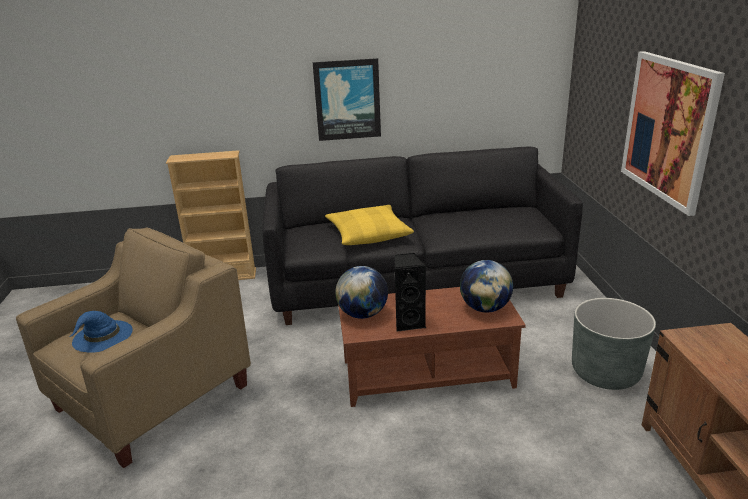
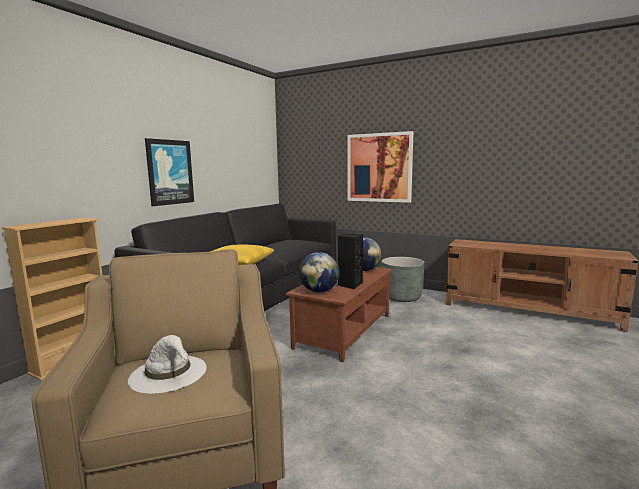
camera: 55 degrees left, 15 degrees down
blue hat [69,311,133,353] -> white hat [128,335,207,394]

